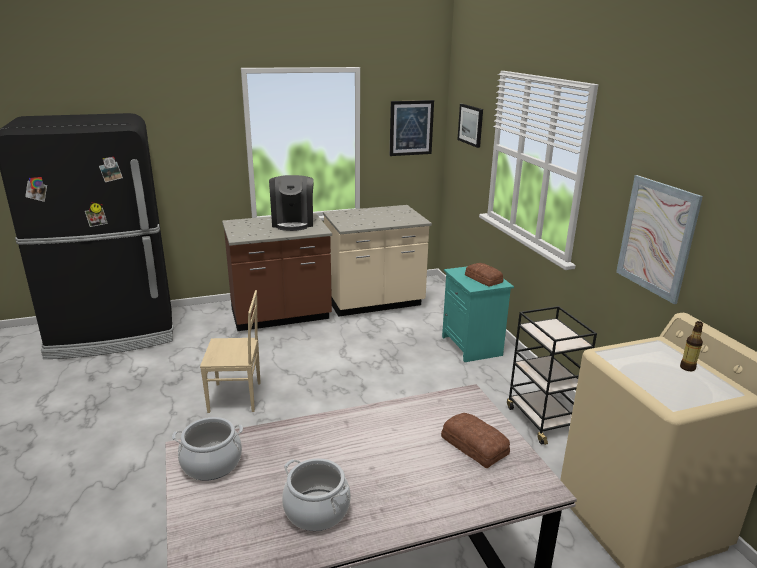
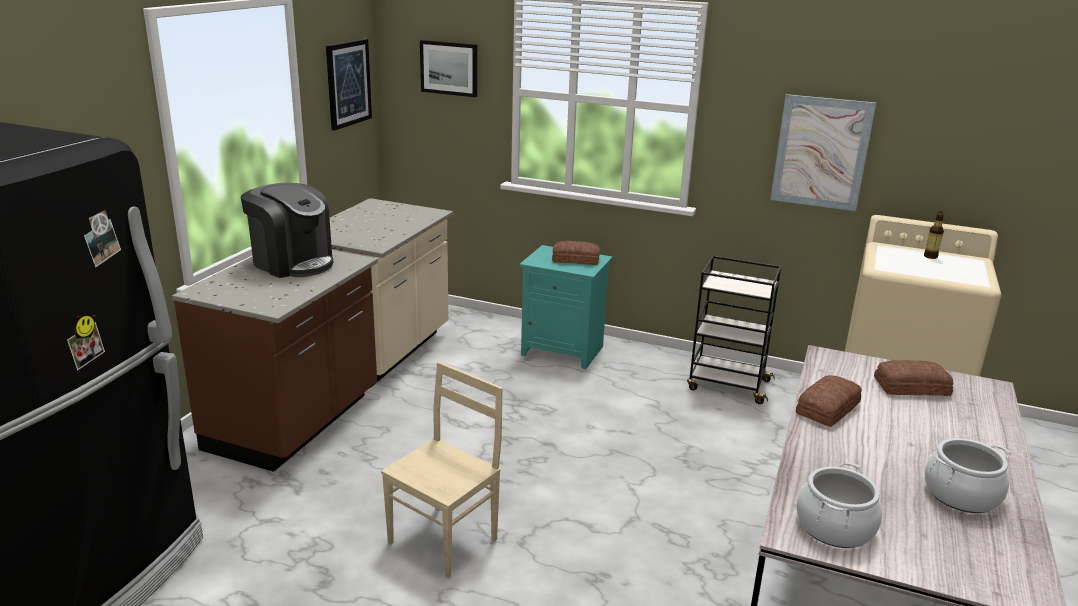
camera: 50 degrees left, 0 degrees up
none -> bread [796,375,862,427]

